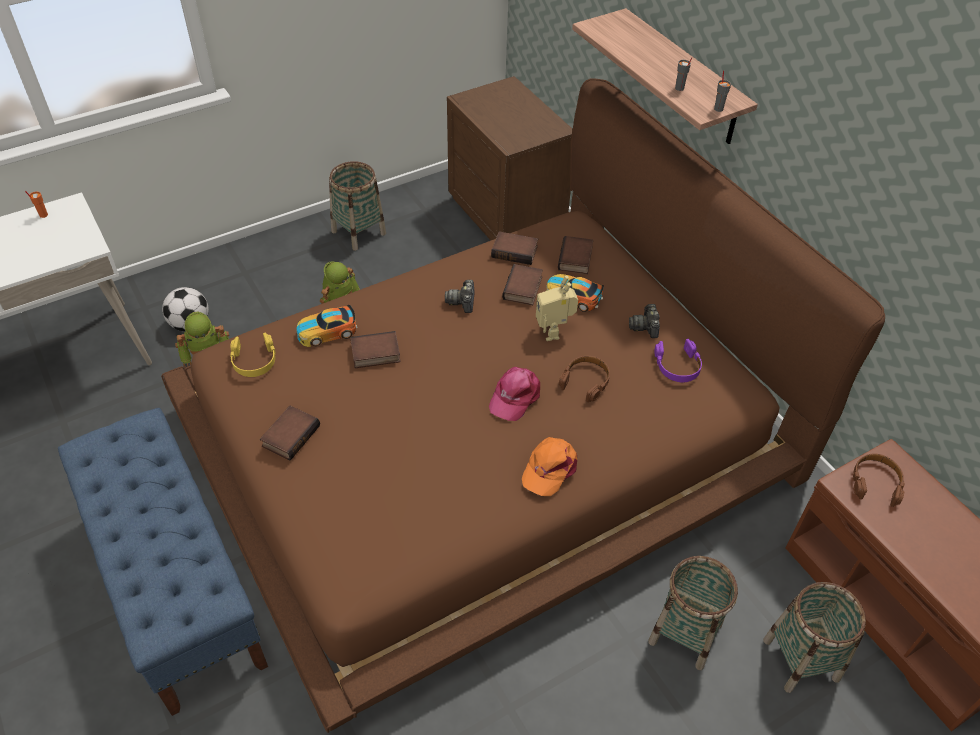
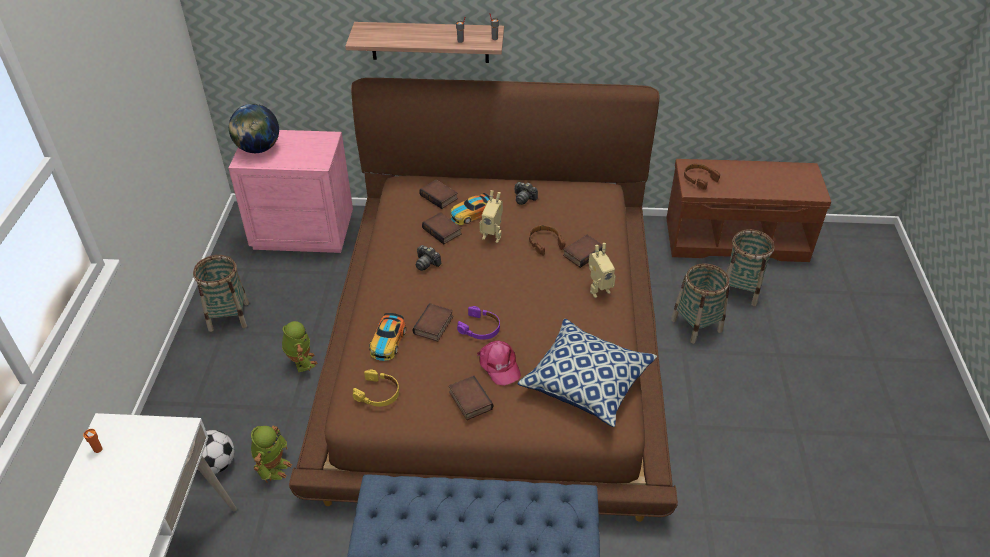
camera: 55 degrees left, 5 degrees down
brown nightstand [447,76,573,240] -> pink nightstand [228,130,353,253]
pink cap [489,367,540,421] -> pink cap moved to [477,340,521,386]
book [491,231,538,265] -> book moved to [563,235,602,268]
orange cap [522,437,577,496] -> toy robot [589,243,616,298]
purple headphones [654,339,702,382] -> purple headphones moved to [457,306,500,340]
none -> globe [229,104,279,153]
none -> pillow [517,319,657,427]

